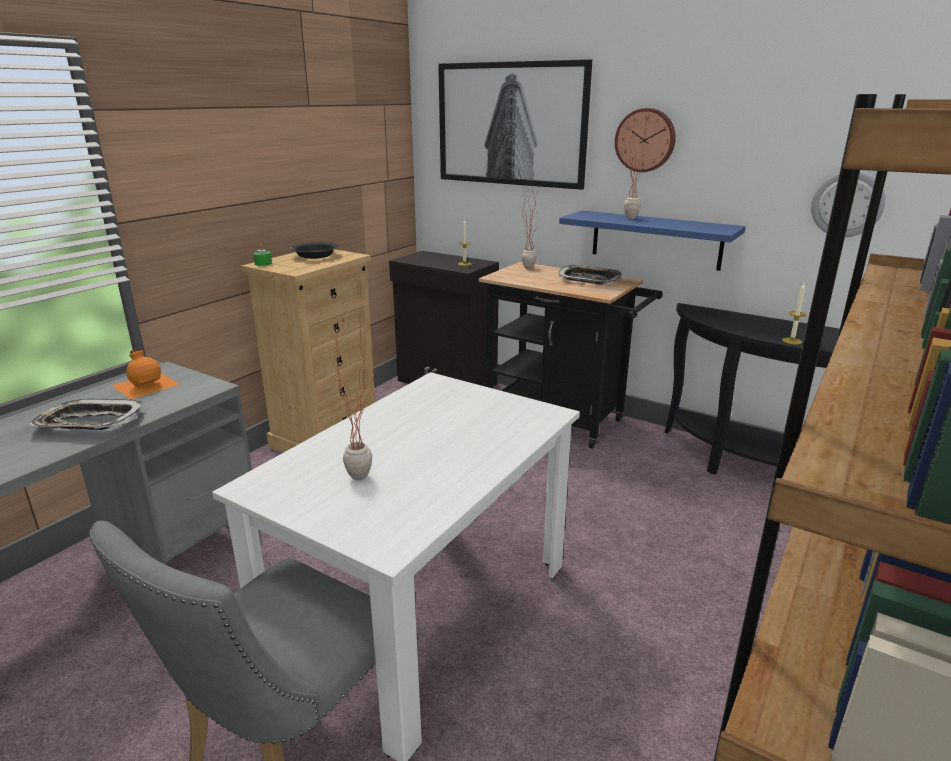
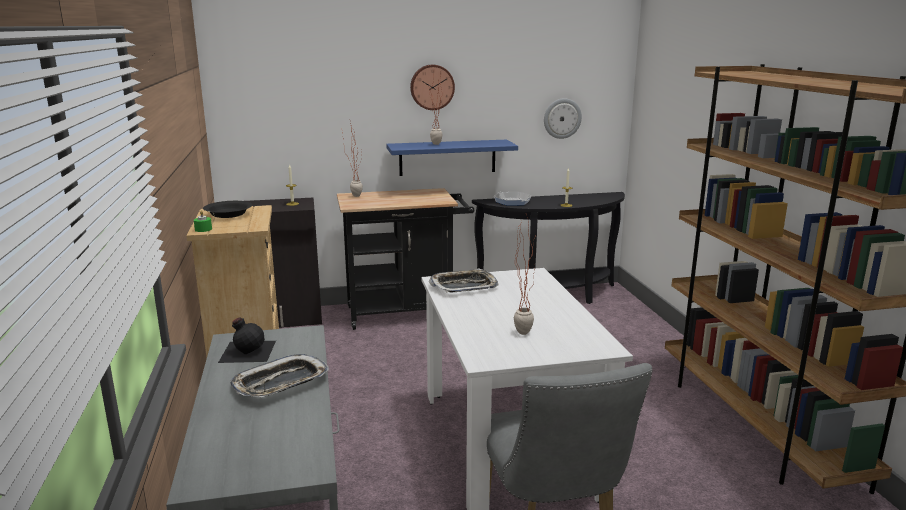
camera: 45 degrees left, 5 degrees down
orange bottle [112,348,180,399] -> black bottle [218,317,276,363]
picture [438,59,592,190] -> none
tray [559,265,622,284] -> tray moved to [429,269,499,292]
none -> frying pan [494,192,532,206]

